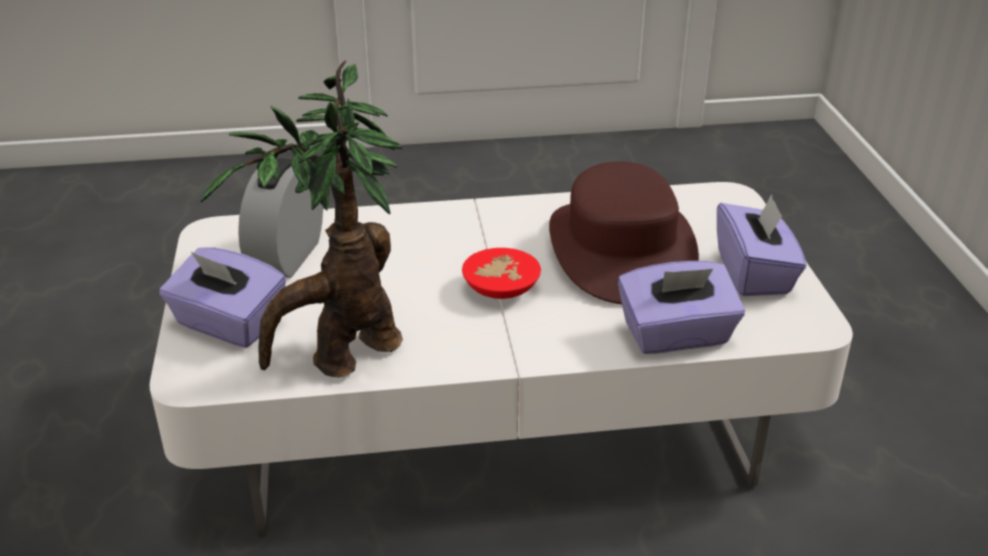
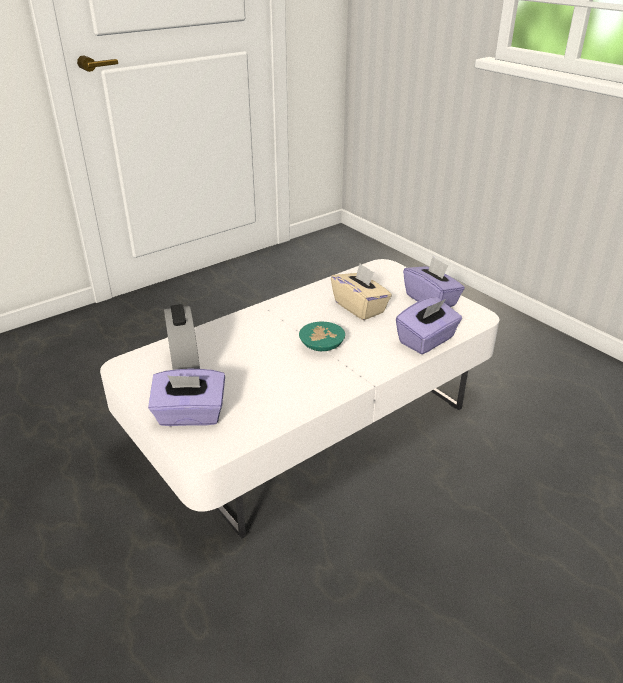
camera: 30 degrees left, 0 degrees up
potted plant [200,60,403,378] -> none
red bowl [462,248,541,299] -> turquoise bowl [299,322,345,351]
brown hat [549,161,699,304] -> beige tissue box [331,263,392,320]

